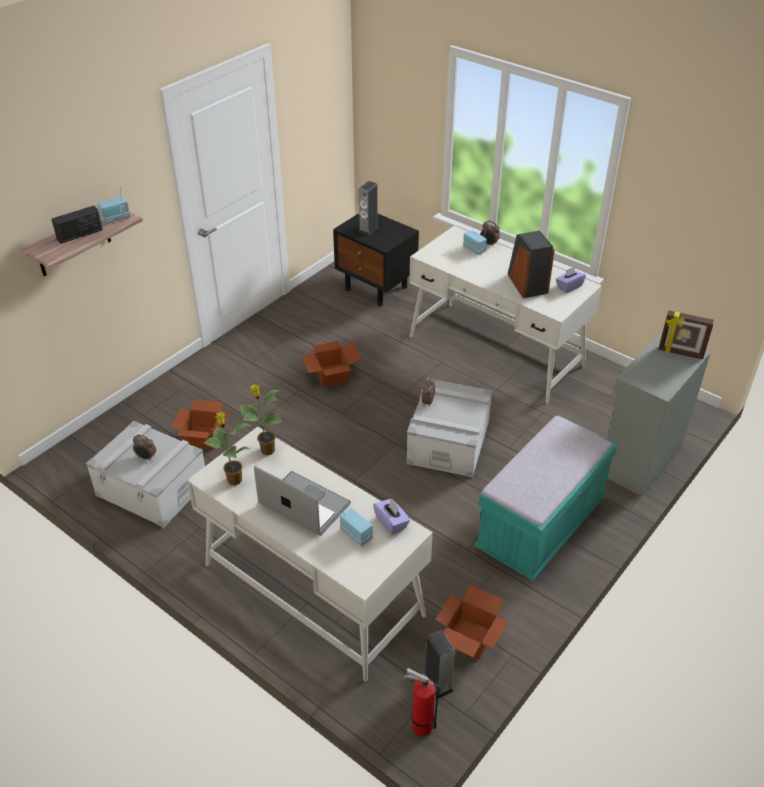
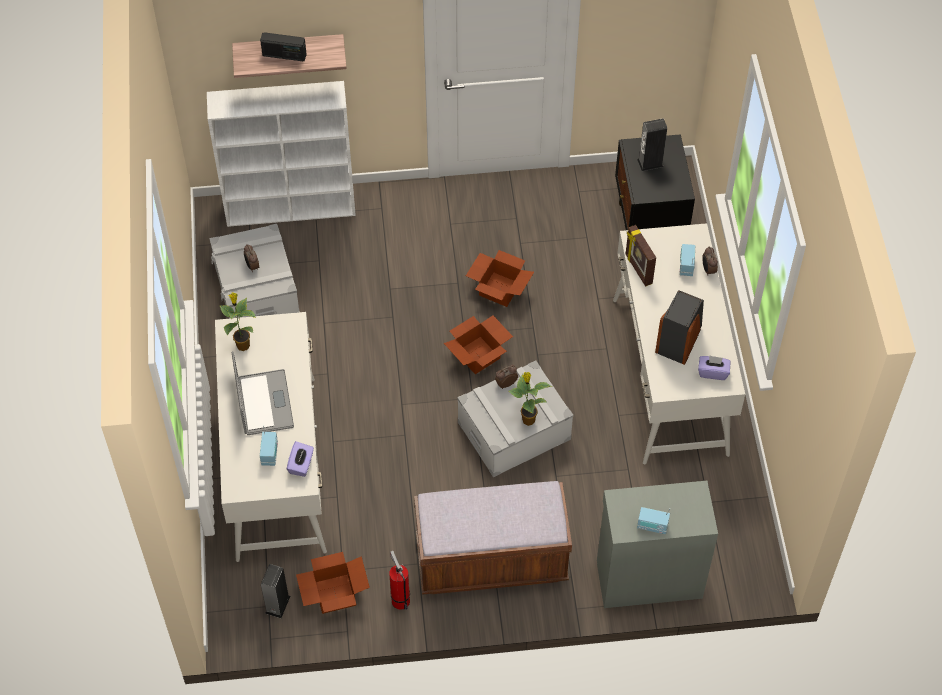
camera: 45 degrees right, 15 degrees up
radio [97,186,130,224] -> radio moved to [637,507,670,534]
cardboard box [171,400,229,449] -> cardboard box moved to [444,315,513,374]
potted plant [240,384,282,456] -> potted plant moved to [508,372,552,426]
fire extinguisher [404,668,440,736] -> fire extinguisher moved to [389,551,410,610]
turquoise bench [474,415,617,581] -> brown bench [414,481,572,595]
picture frame [658,310,714,359] -> picture frame moved to [626,225,656,286]
none -> white bookcase [207,81,356,227]

